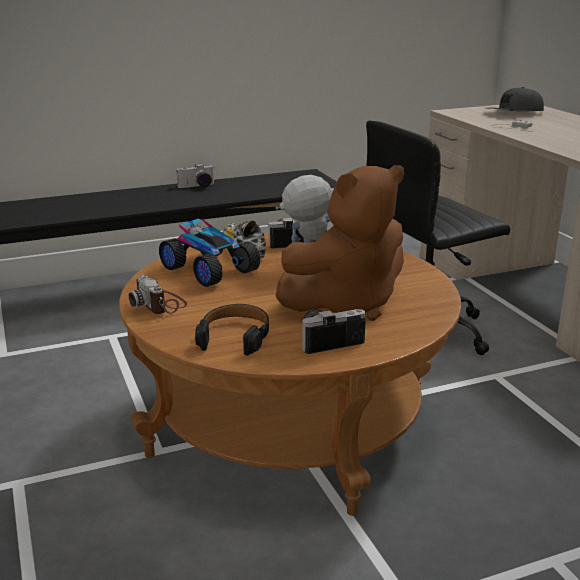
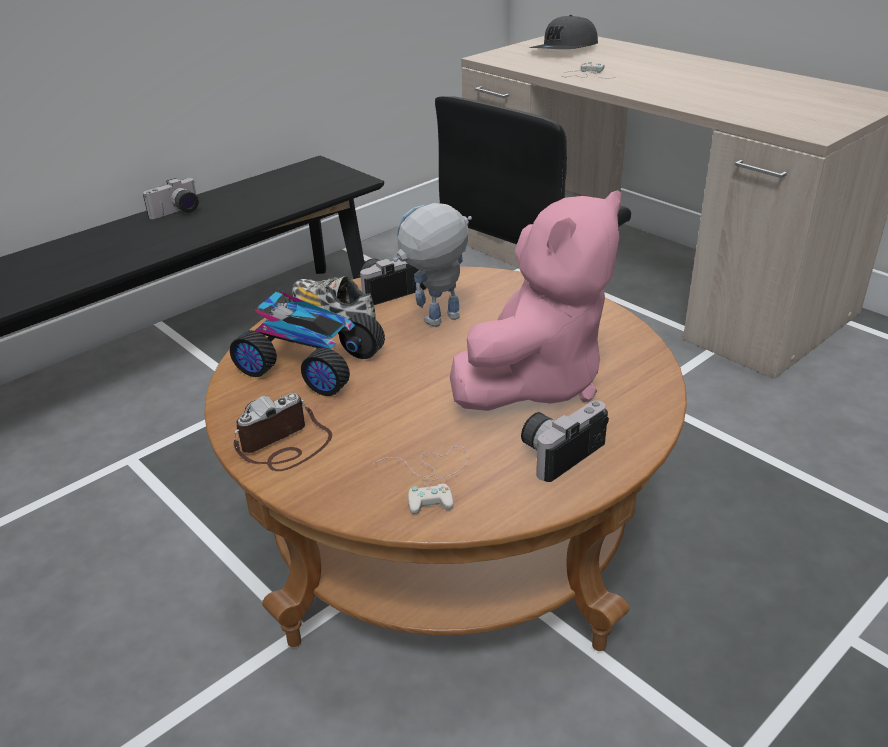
camera: 20 degrees left, 10 degrees up
camera [129,275,187,314] -> camera turned 105 degrees clockwise [234,393,332,471]
black headphones [195,304,269,355] -> white game controller [374,446,468,514]
brown plush toy [275,165,404,321] -> pink plush toy [450,190,621,411]

